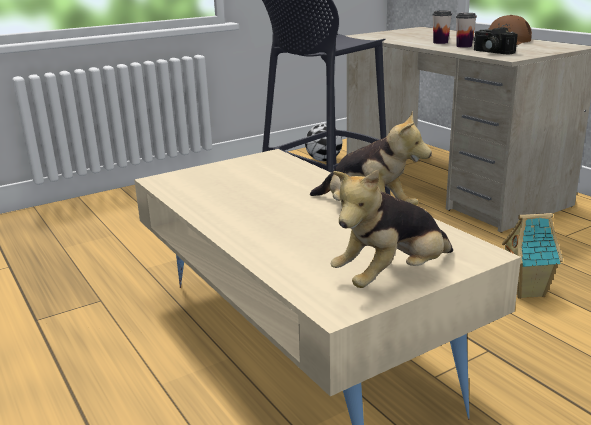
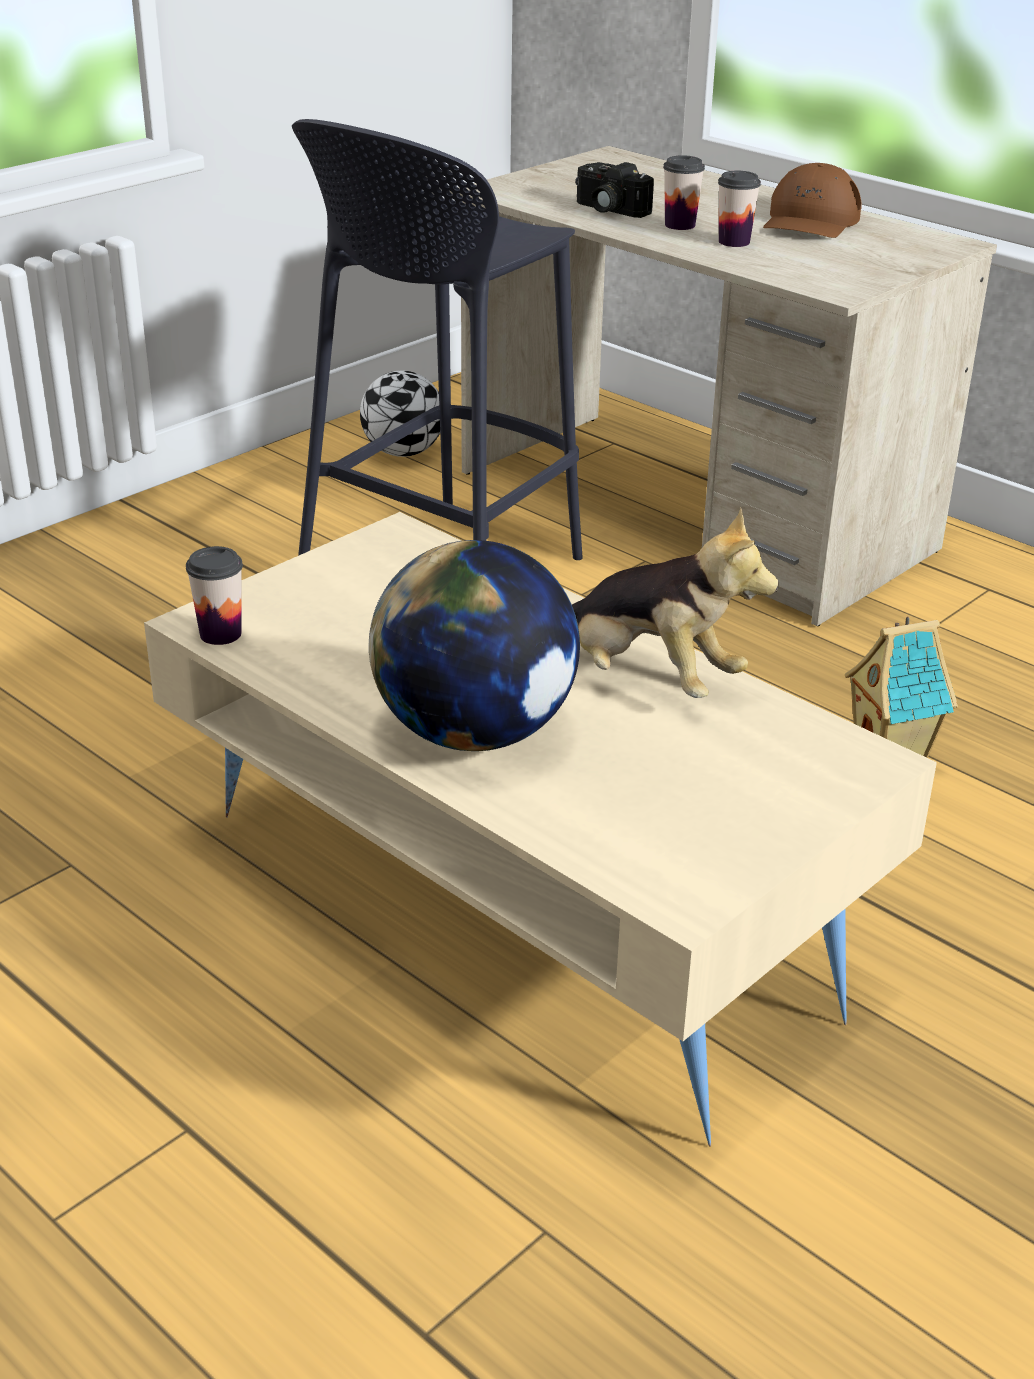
camera: 15 degrees left, 10 degrees up
plush toy [331,170,453,288] -> none
camera [473,27,517,55] -> camera moved to [575,162,654,218]
none -> cup [186,546,243,645]
none -> globe [369,540,580,751]

